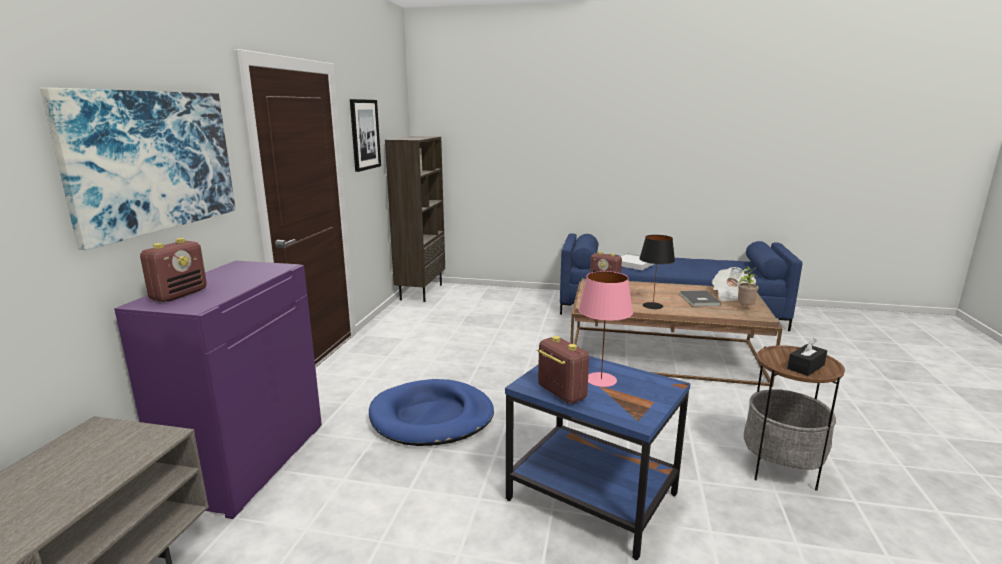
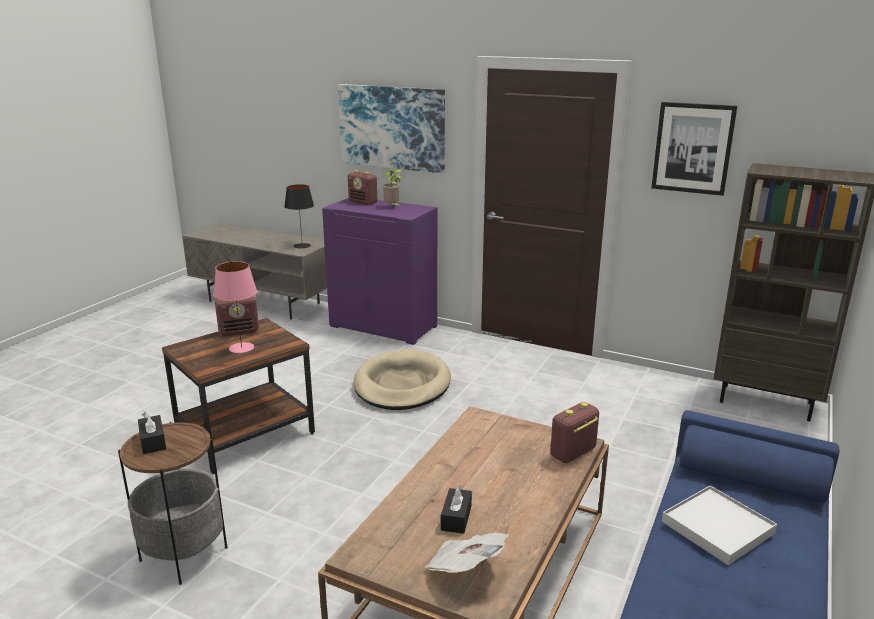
camera: 105 degrees right, 5 degrees up
blue dog bed [369,379,494,446] -> beige dog bed [354,350,451,410]
blue side table [505,356,690,560] -> brown side table [162,318,315,474]
black table lamp [639,235,675,309] -> black table lamp moved to [284,184,314,248]
grey book [679,290,721,307] -> black tissue box [441,485,472,534]
potted plant [738,266,759,305] -> potted plant moved to [383,169,402,207]

